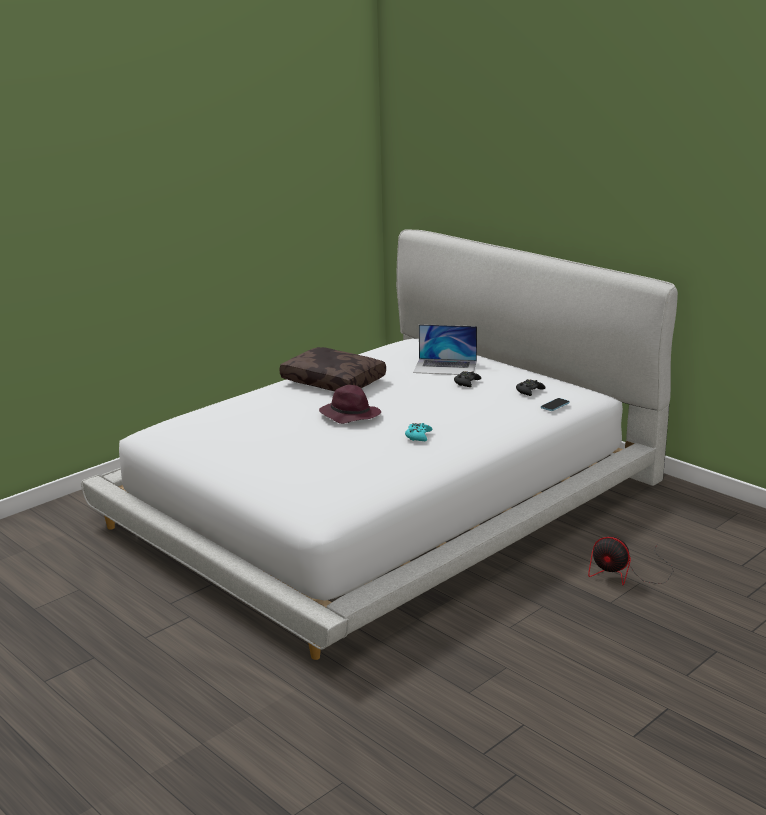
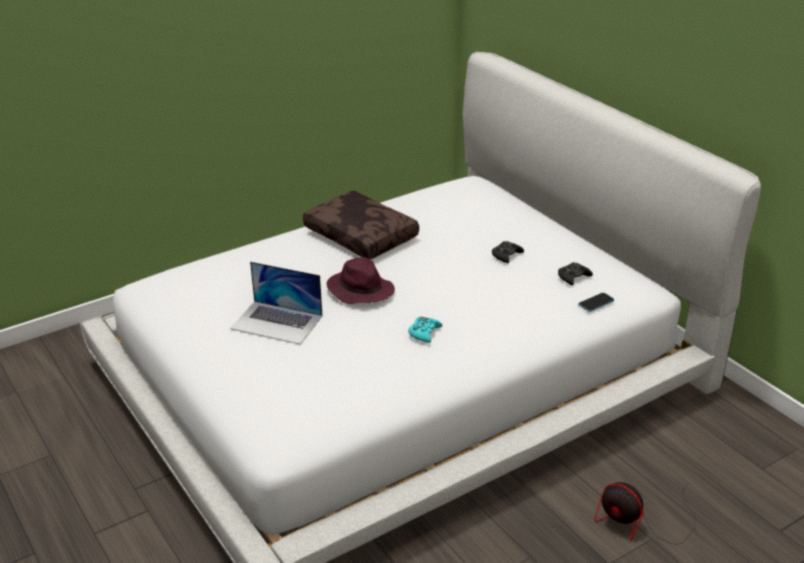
camera: 10 degrees right, 10 degrees up
laptop [413,324,477,375] -> laptop moved to [230,261,322,345]

